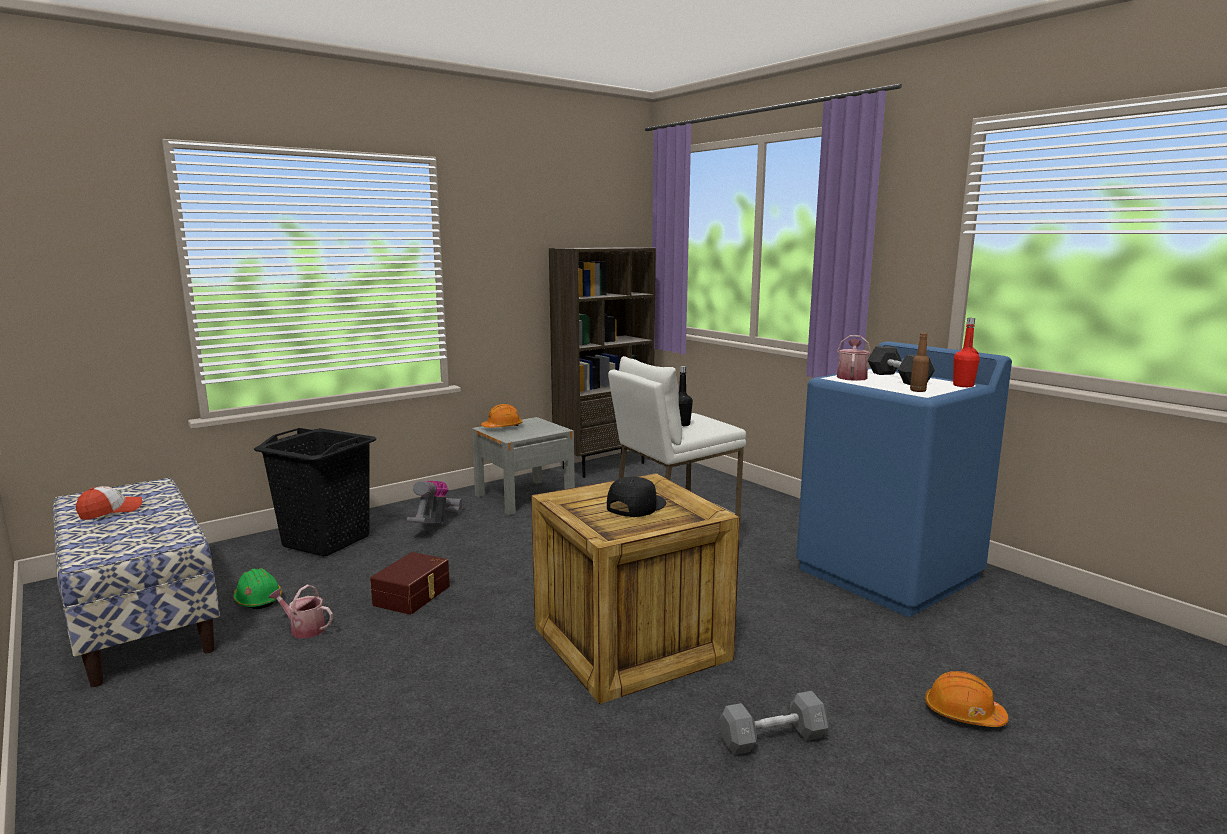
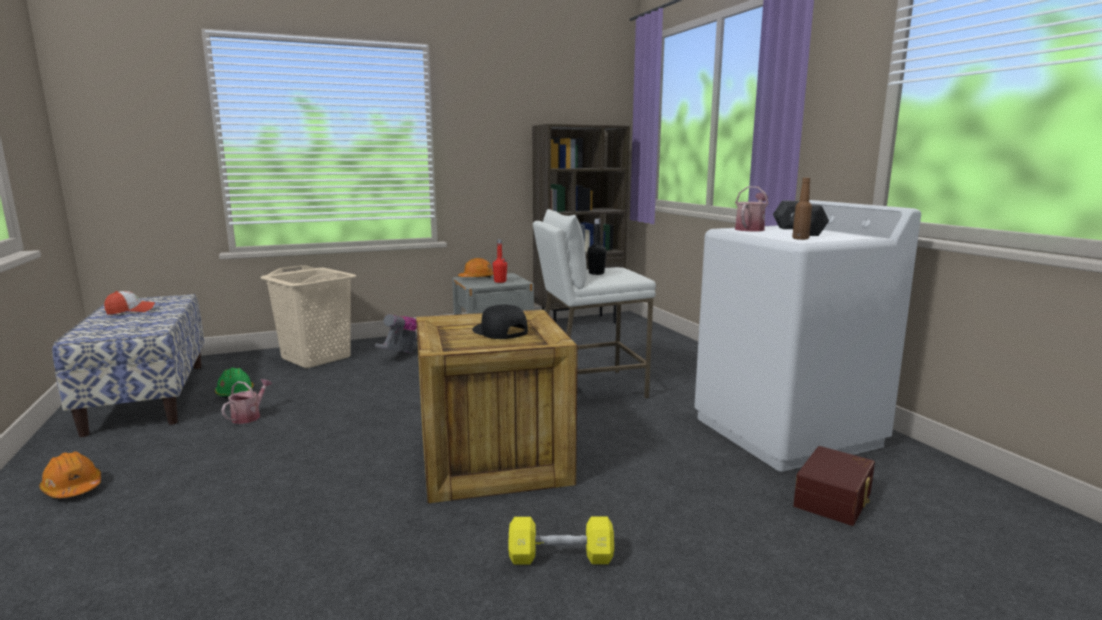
camera: 15 degrees right, 0 degrees up
black laundry basket [254,428,377,556] -> beige laundry basket [260,265,356,368]
watering can [268,585,333,638] -> watering can turned 75 degrees clockwise [221,379,272,424]
brown storage box [370,552,450,615] -> brown storage box moved to [793,446,875,526]
black cap [607,477,666,517] -> black cap turned 90 degrees counterclockwise [472,305,528,339]
grey dumbbell [719,691,828,755] -> yellow dumbbell [508,516,614,564]
blue washing machine [797,341,1012,617] -> white washing machine [694,200,921,472]
orange hard hat [925,671,1009,727] -> orange hard hat moved to [39,452,101,498]
red bottle [953,318,980,387] -> red bottle moved to [493,239,507,283]

